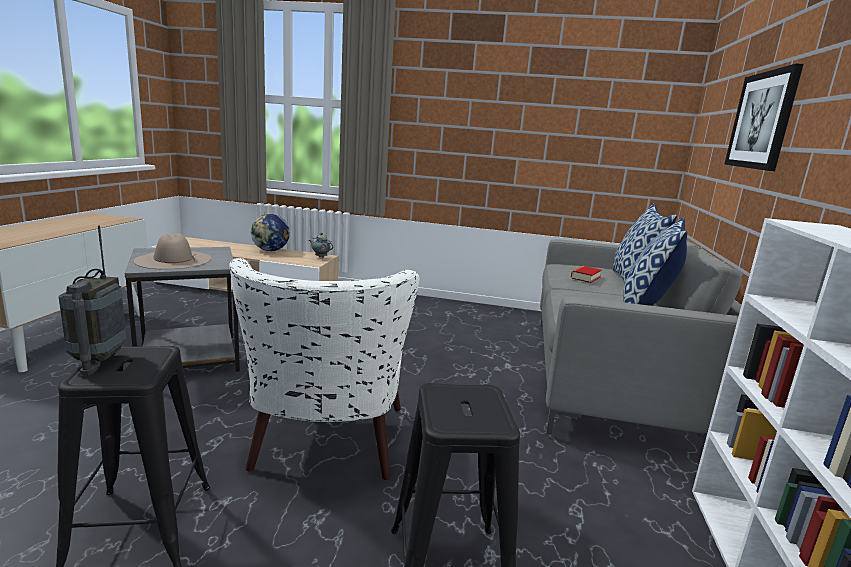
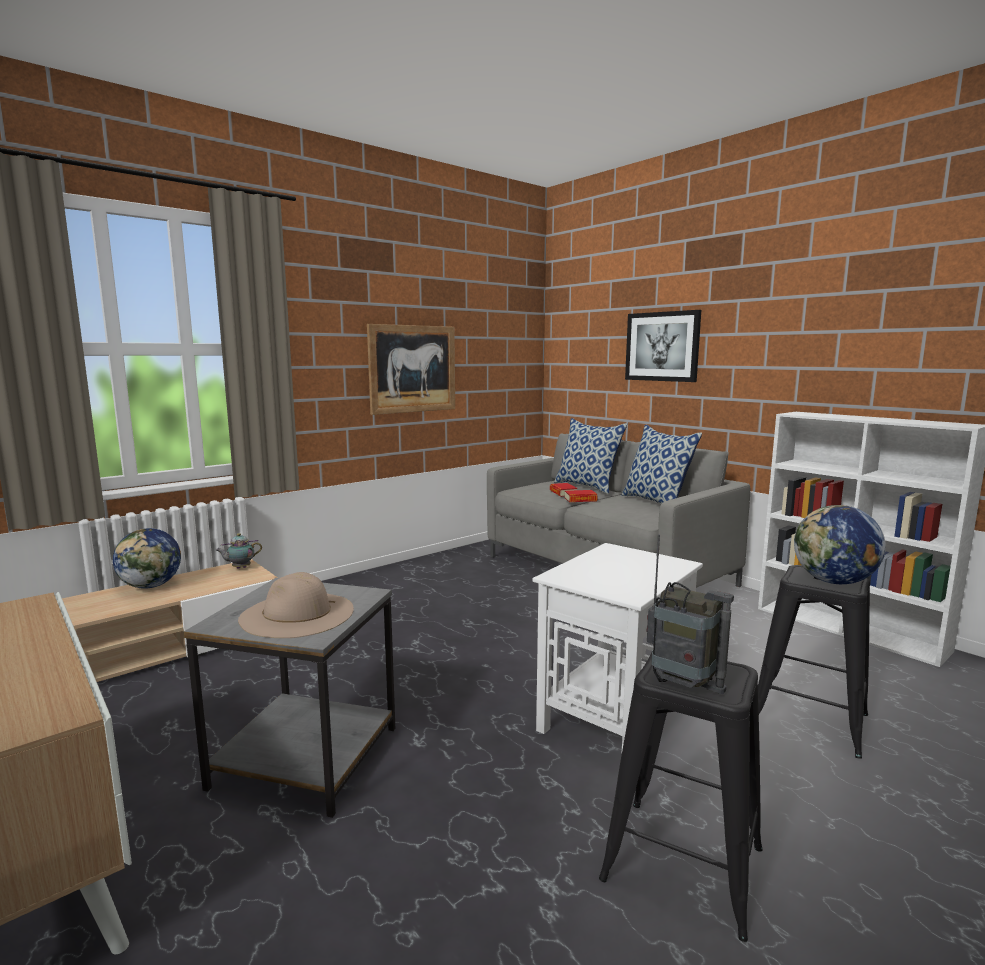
camera: 50 degrees left, 5 degrees down
white armchair [229,258,420,480] -> white side table [533,543,703,755]
none -> picture [367,324,455,415]
none -> book [565,490,598,502]
none -> globe [794,505,886,584]

